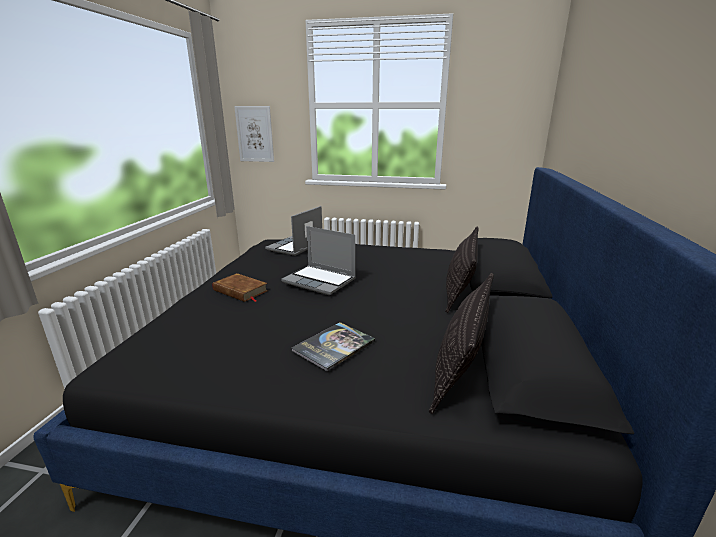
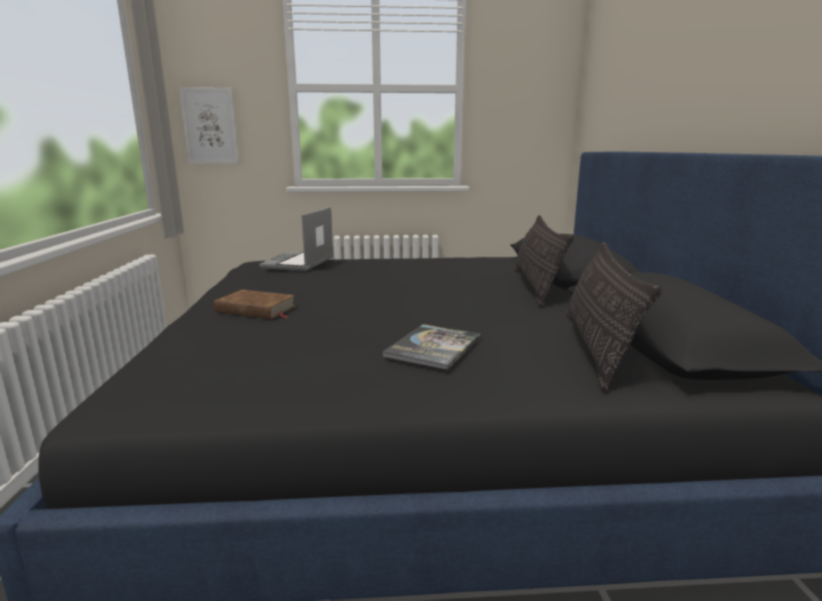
camera: 15 degrees left, 5 degrees down
laptop [281,226,356,296] -> none

